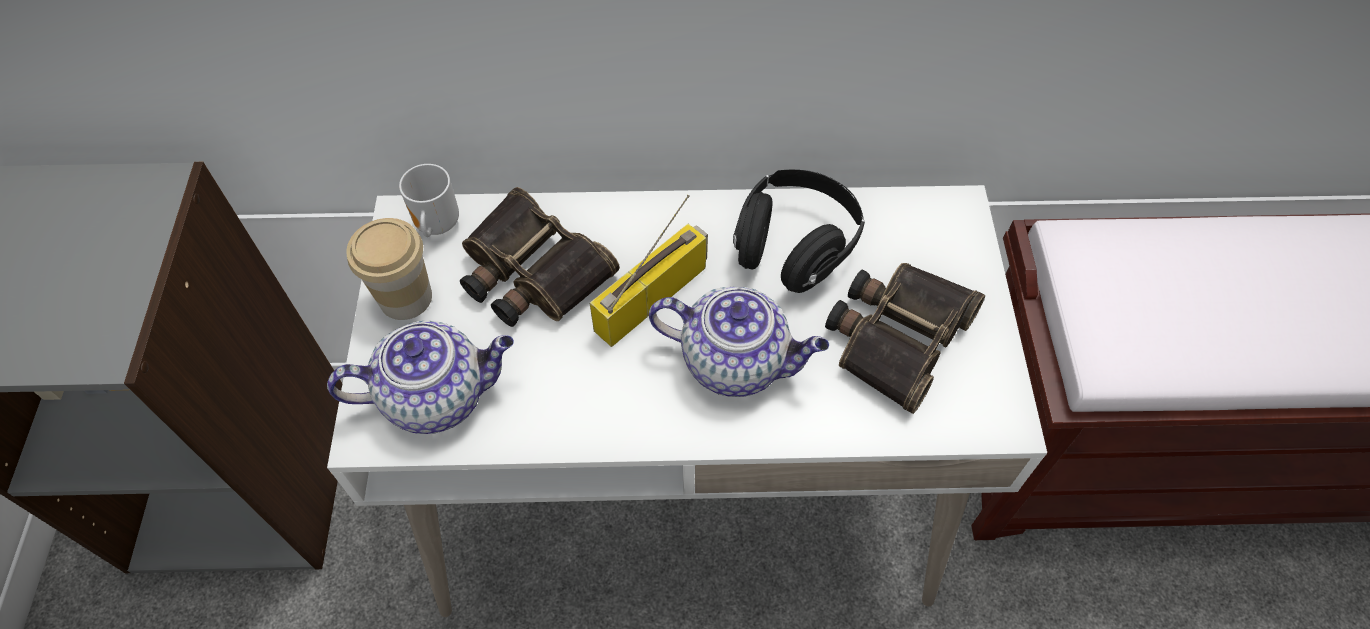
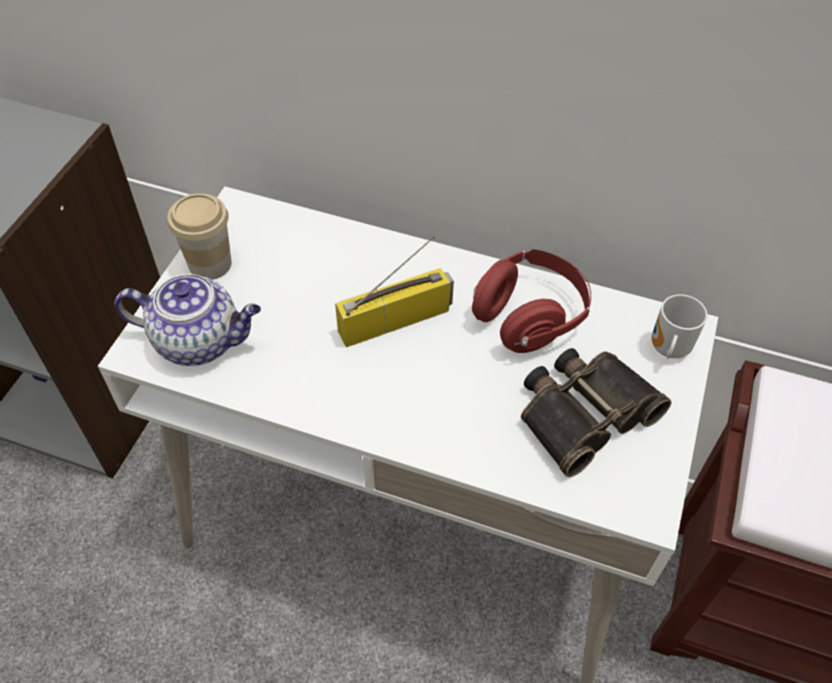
camera: 20 degrees right, 5 degrees down
mug [399,164,459,237] -> mug moved to [652,294,708,359]
binoculars [460,187,620,327] -> none
teapot [649,287,829,397] -> none
black headphones [733,169,865,293] -> red headphones [472,249,591,353]

